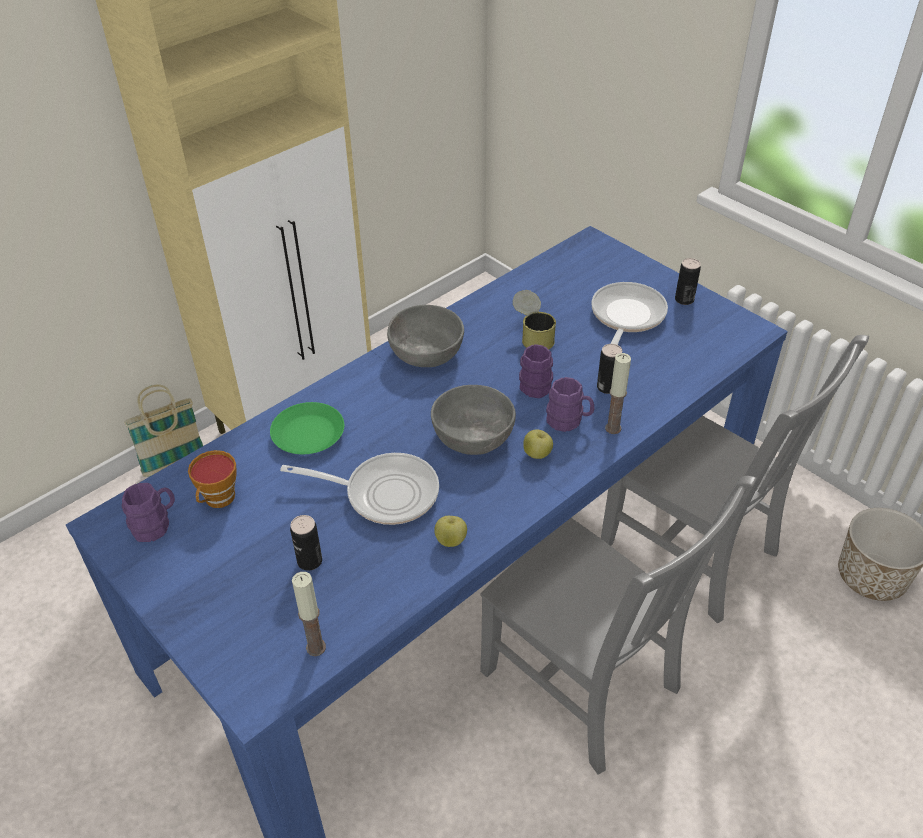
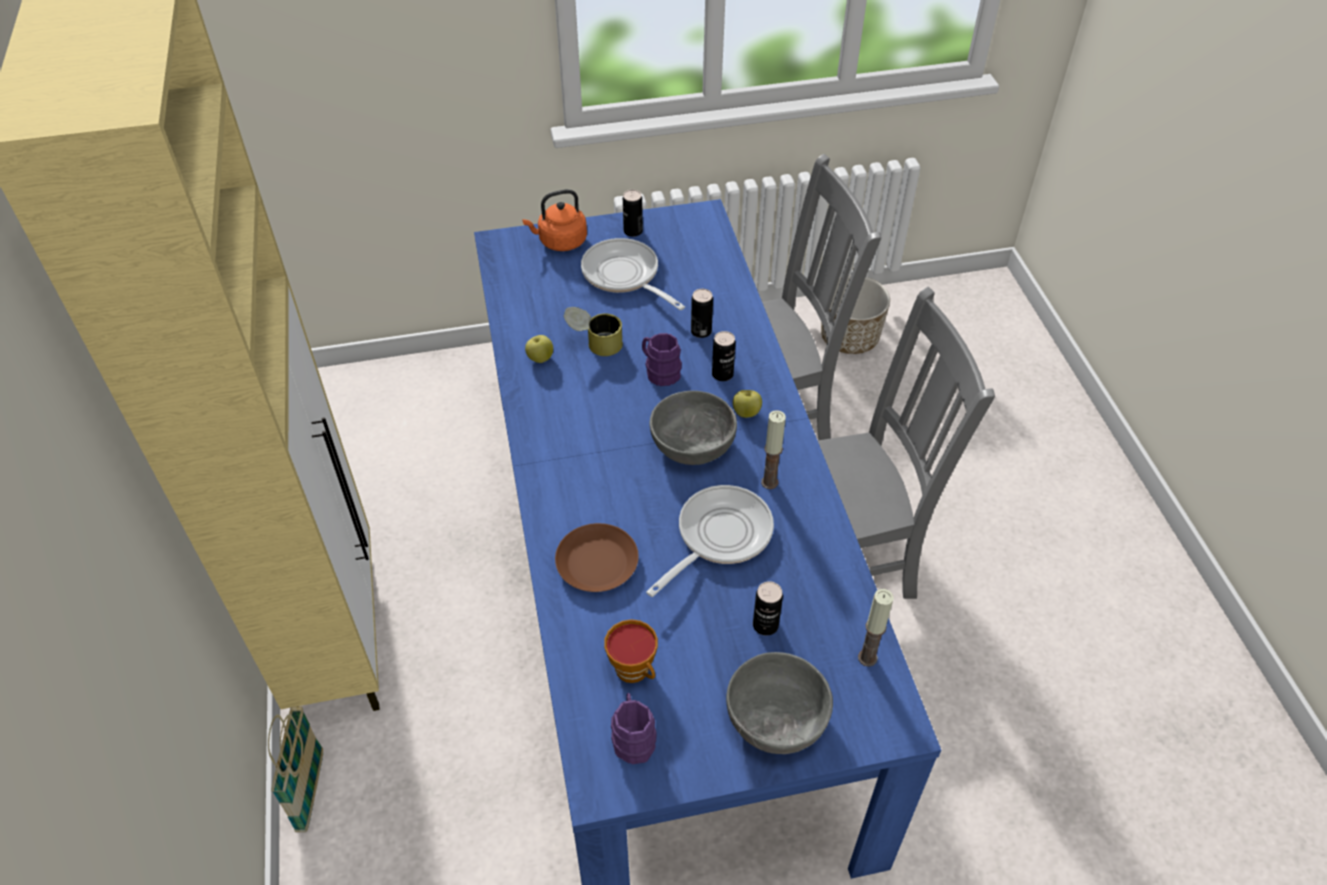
camera: 60 degrees left, 5 degrees up
green plate [270,402,344,454] -> brown plate [555,523,639,592]
grey bowl [387,305,464,367] -> grey bowl moved to [726,652,833,754]
apple [434,516,467,547] -> apple moved to [525,335,553,363]
purple mug [546,377,594,432] -> can [712,331,736,381]
candle [605,353,631,434] -> candle moved to [761,410,786,489]
none -> orange kettle [522,189,587,251]

